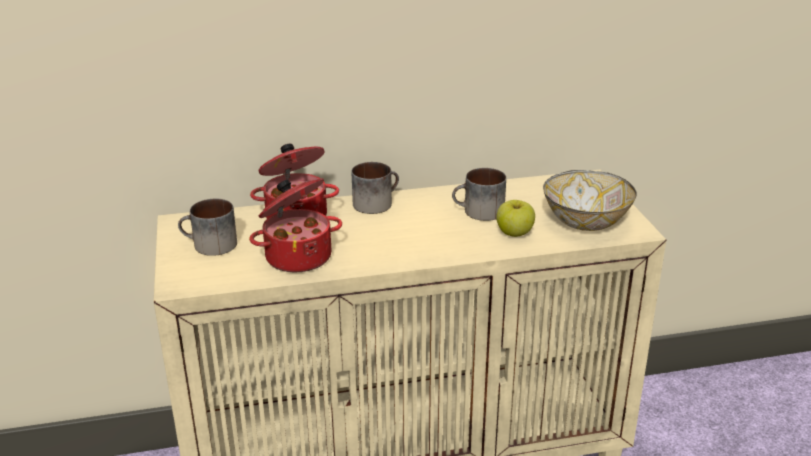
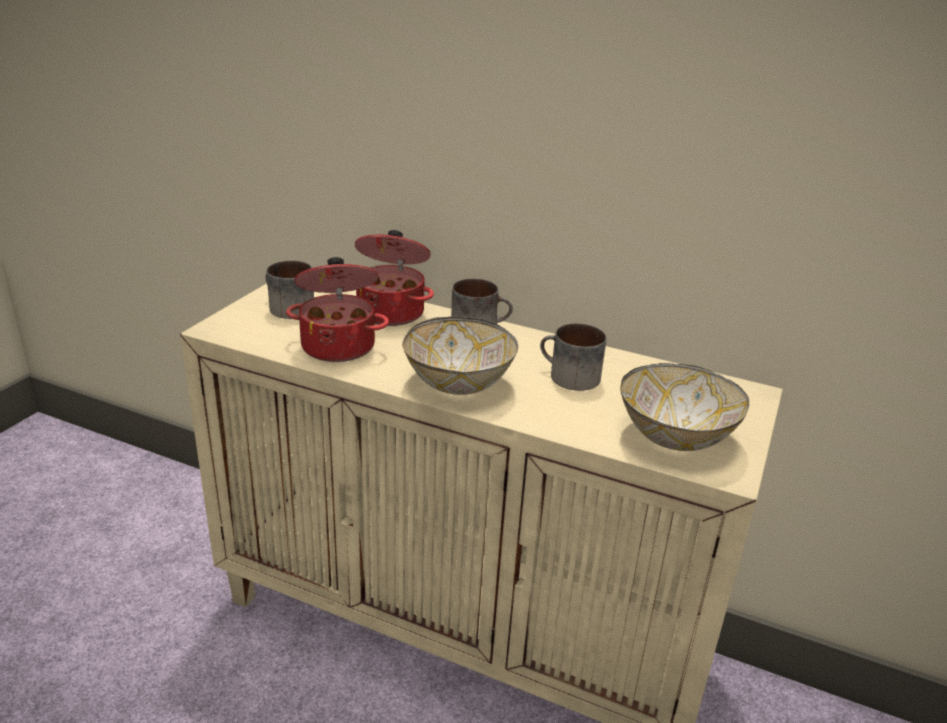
camera: 35 degrees right, 0 degrees up
apple [496,200,535,237] -> none
none -> bowl [402,317,518,395]

